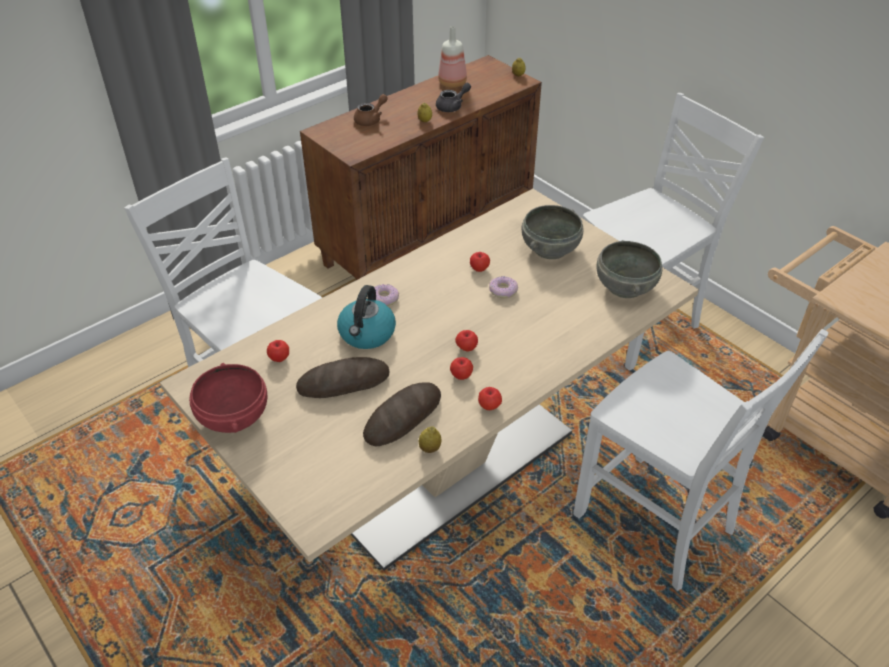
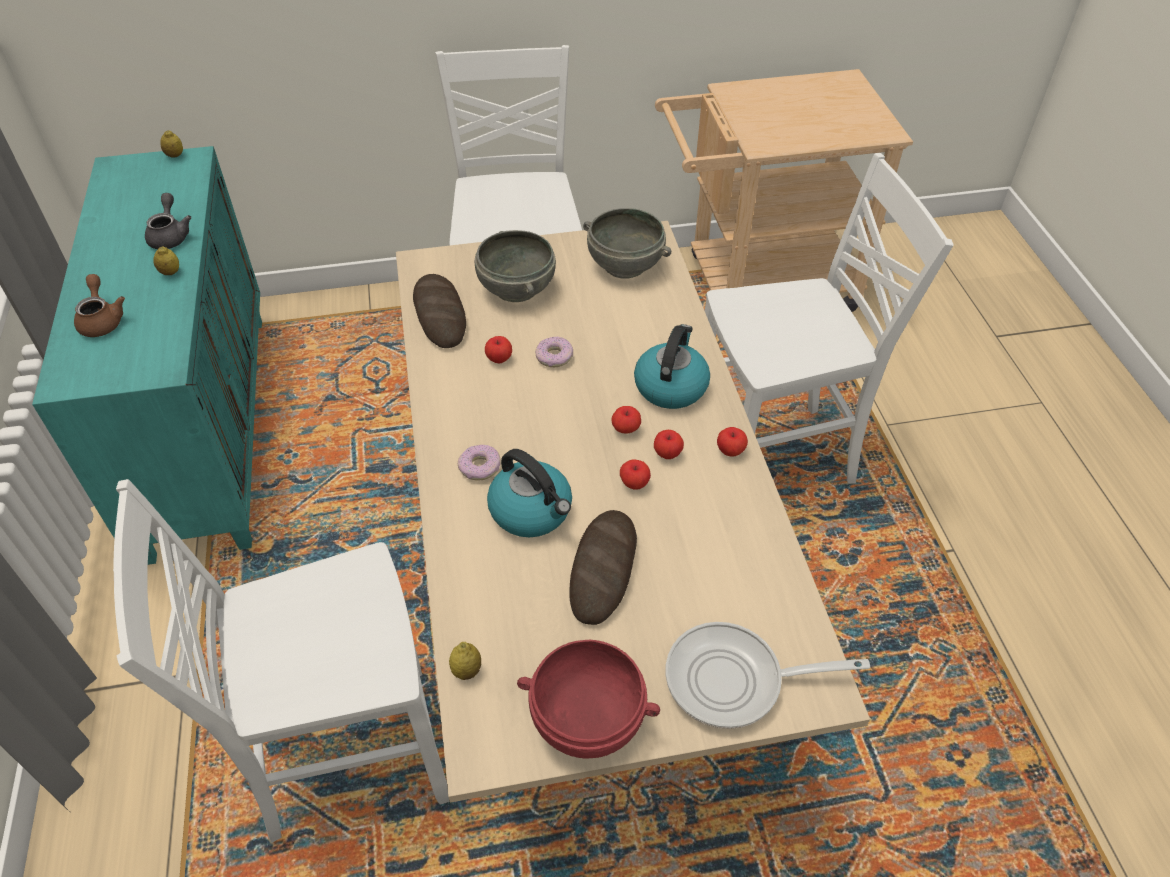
camera: 60 degrees left, 5 degrees up
apple [267,340,289,362] -> apple moved to [620,459,651,490]
brown cabinet [300,55,542,280] -> turquoise cabinet [32,146,262,565]
bread [363,382,441,446] -> bread moved to [413,274,466,348]
lemon [419,426,442,453] -> lemon moved to [449,642,481,680]
bottle [438,26,467,88] -> none
none -> kettle [634,324,710,409]
none -> frying pan [665,622,870,729]

